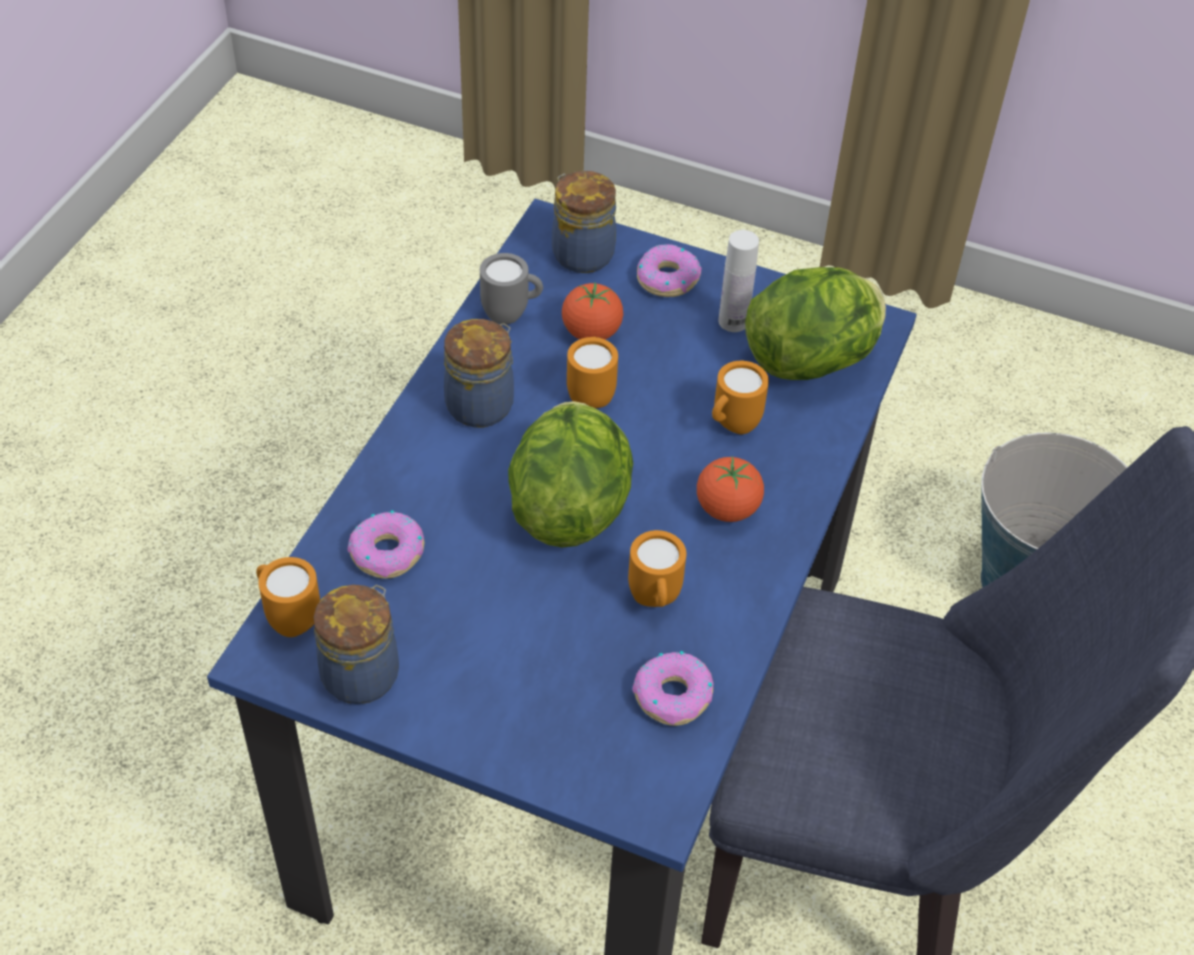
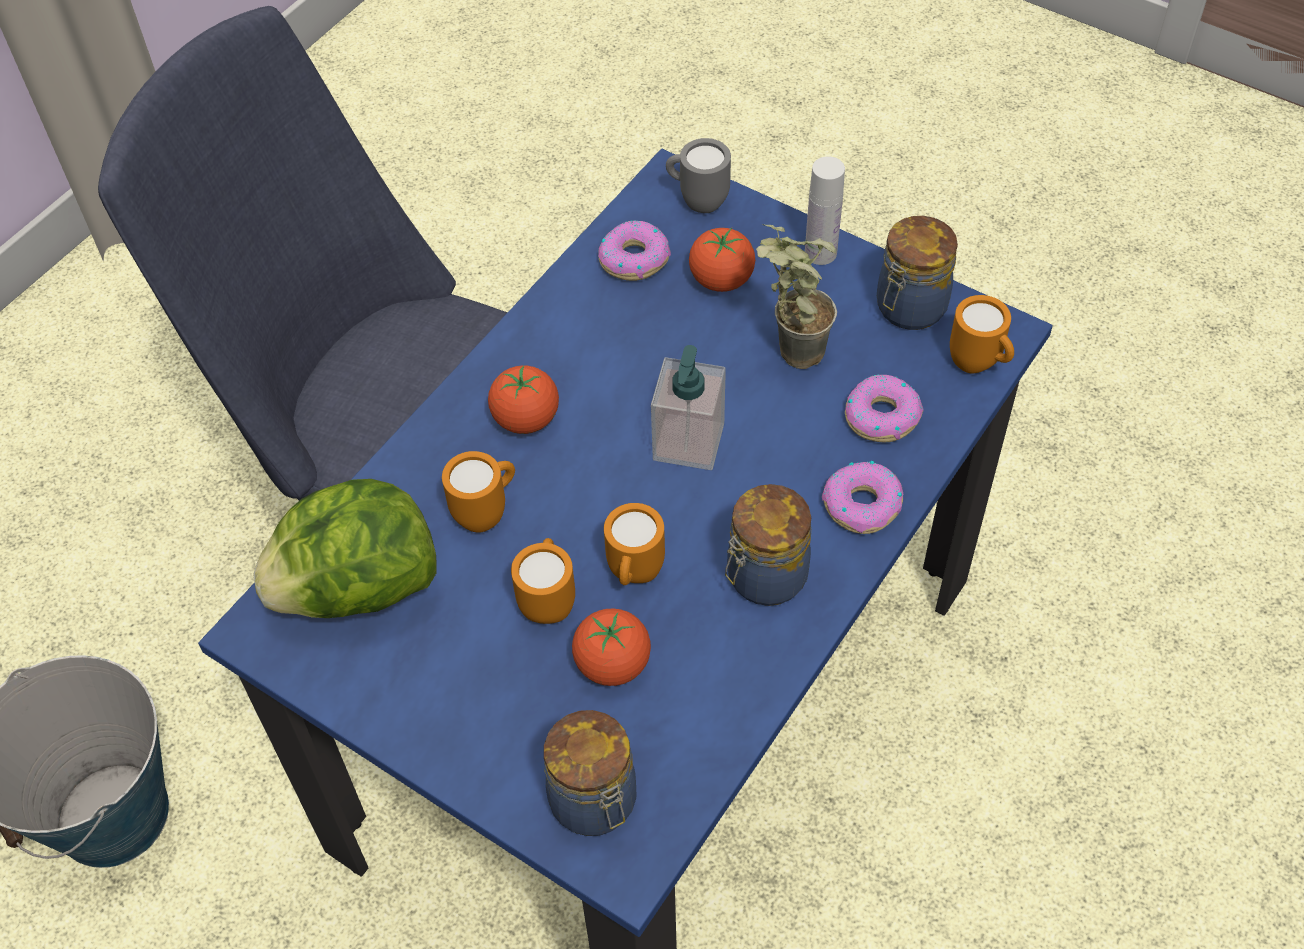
camera: 165 degrees left, 5 degrees up
grey mug [480,253,543,324] -> grey mug moved to [666,138,731,213]
lettuce [508,401,633,547] -> soap dispenser [651,345,726,470]
orange mug [628,530,686,607] -> orange mug moved to [511,538,575,624]
donut [637,244,702,297] -> donut moved to [822,461,903,534]
white bottle [718,230,759,332] -> white bottle moved to [805,156,845,265]
none -> tomato [689,228,755,292]
none -> potted plant [756,224,837,369]

